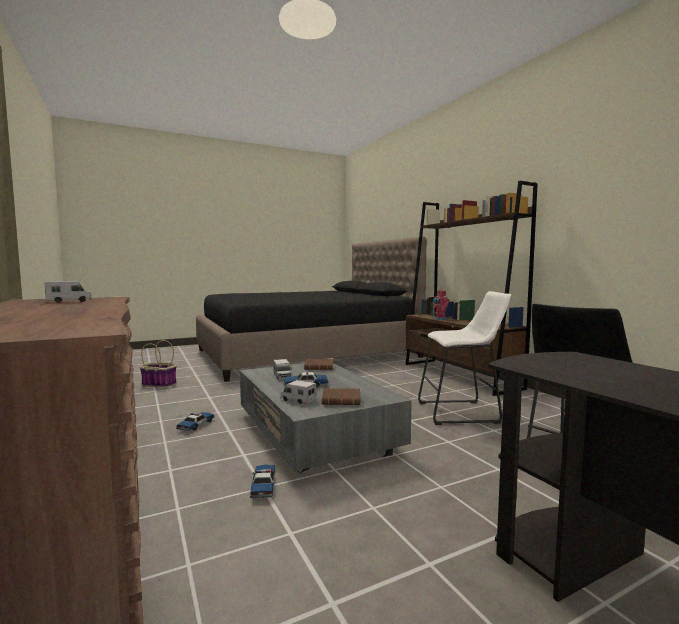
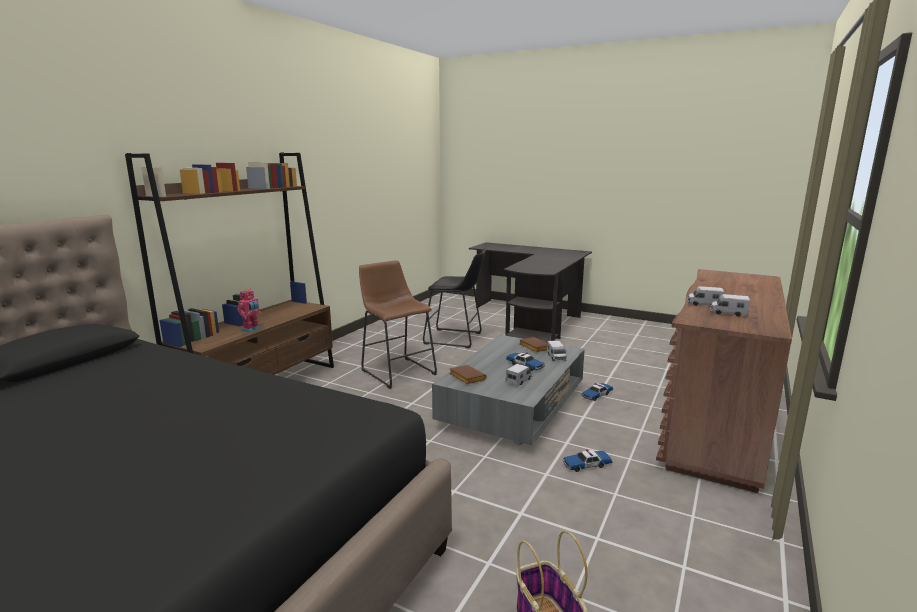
camera: 125 degrees left, 10 degrees up
white stool [418,291,511,425] -> brown stool [359,260,437,389]
none -> toy truck [687,286,724,306]

